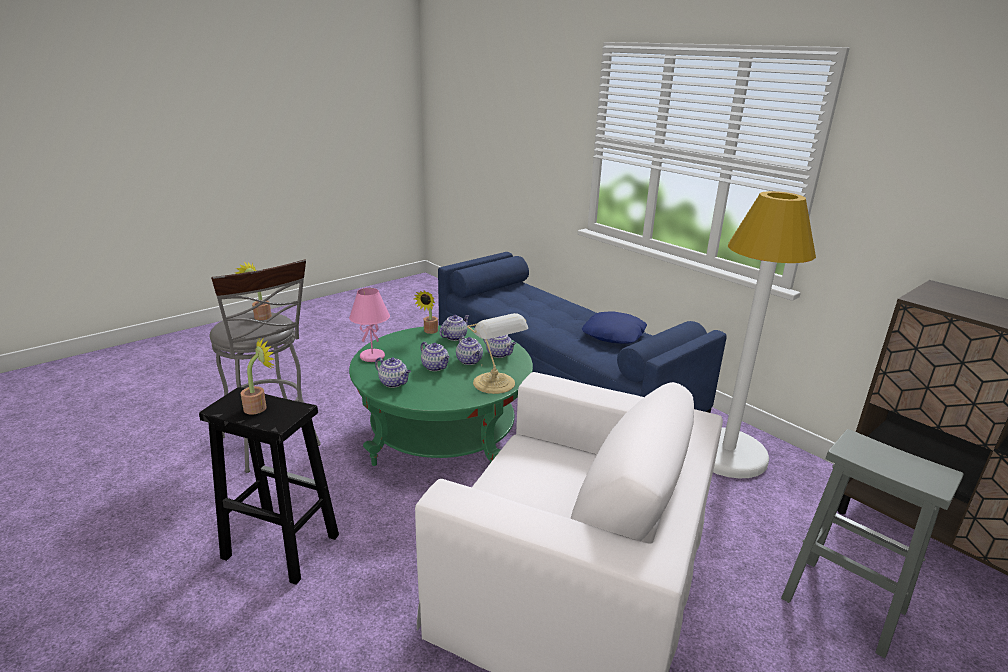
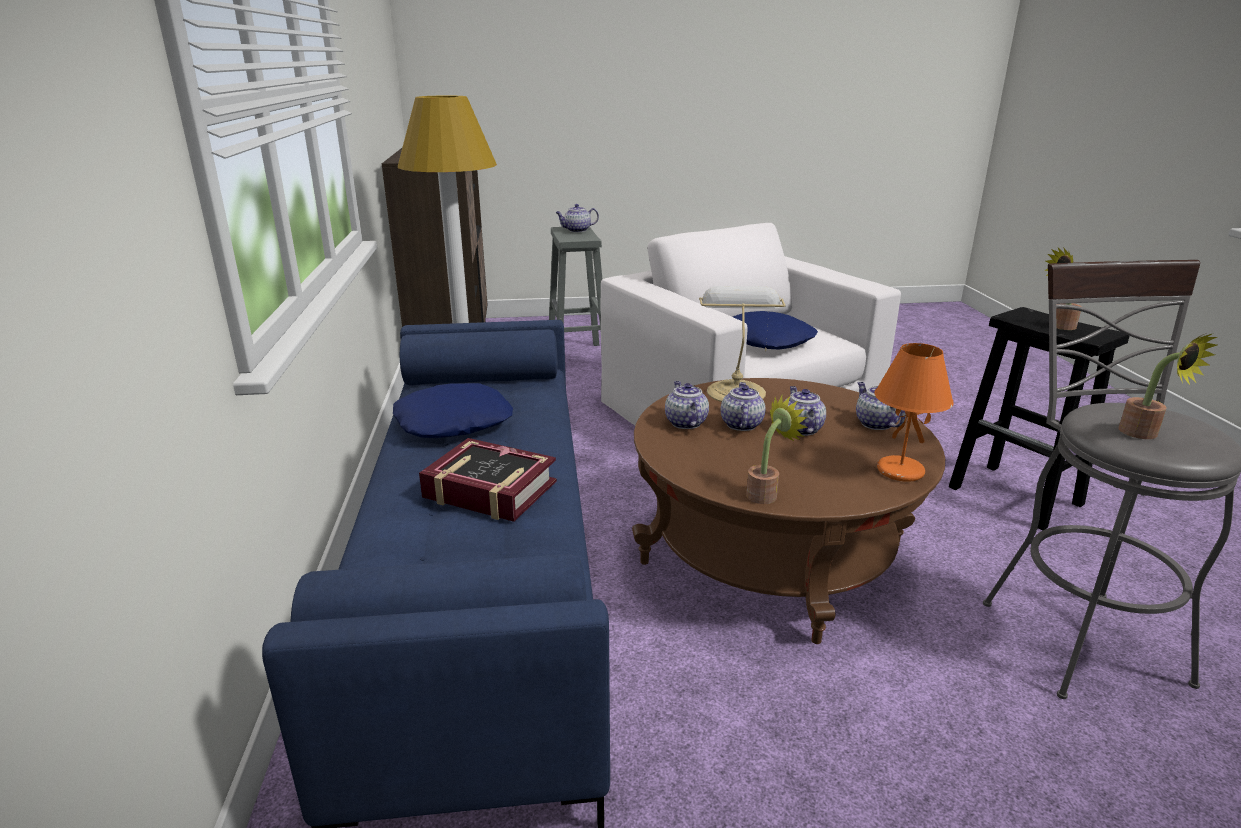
camera: 145 degrees left, 0 degrees up
pink table lamp [349,288,390,362] -> orange table lamp [874,343,954,482]
green coffee table [349,325,533,466] -> brown coffee table [632,378,945,644]
teapot [439,315,469,341] -> teapot moved to [555,204,599,232]
none -> book [419,438,557,522]
none -> blue pillow [733,311,818,349]

